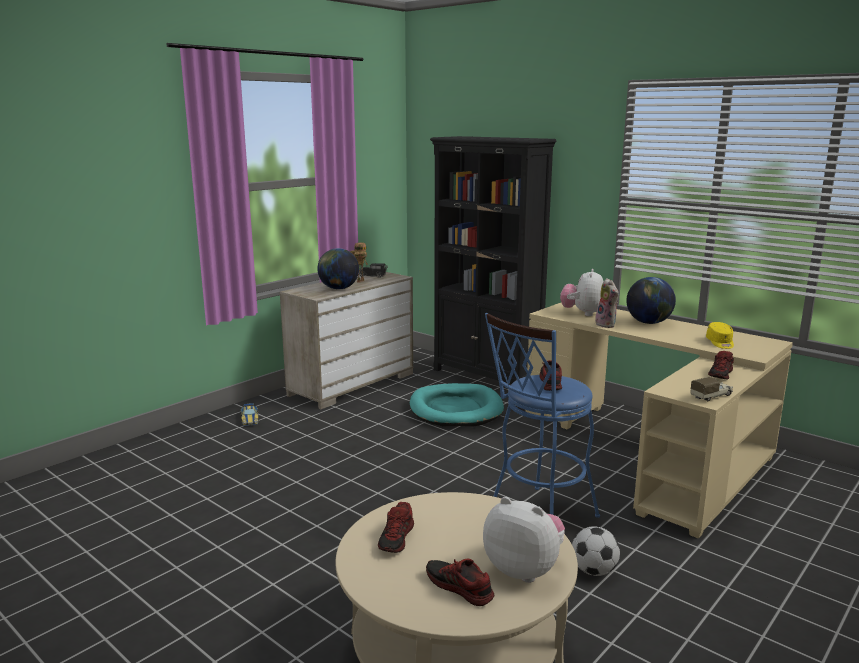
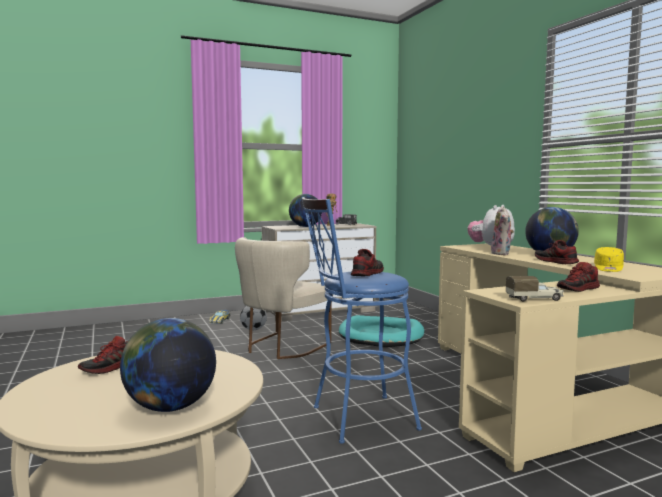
camera: 25 degrees right, 10 degrees down
shoe [426,559,494,606] -> shoe moved to [535,240,579,264]
black bookcase [430,136,557,384] -> none
plush toy [483,497,565,583] -> globe [120,318,216,412]
football [572,526,620,576] -> football moved to [240,306,267,330]
none -> beige chair [235,237,333,359]

